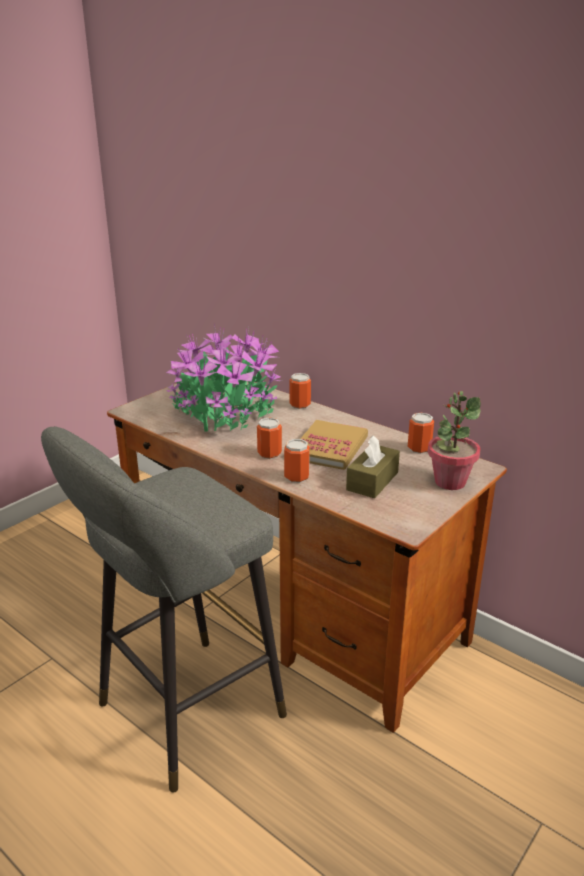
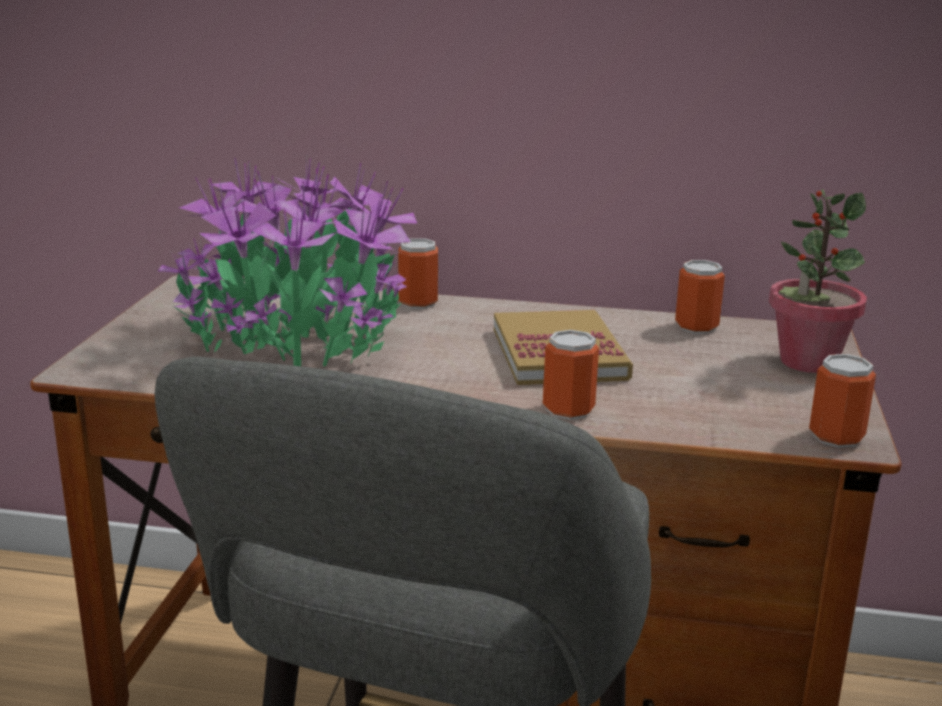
camera: 30 degrees left, 5 degrees down
can [257,417,282,459] -> can moved to [809,354,876,447]
brown tissue box [346,435,400,498] -> none

